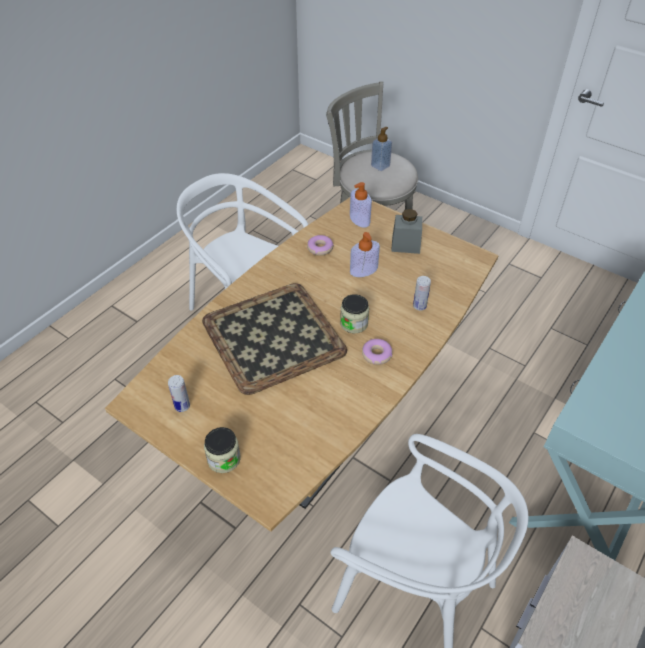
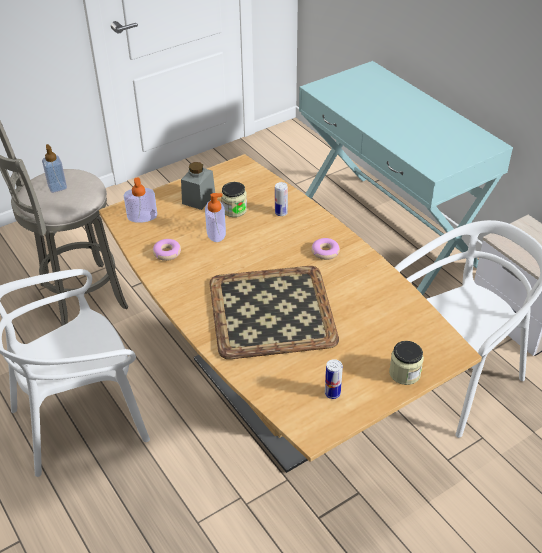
camera: 70 degrees left, 5 degrees down
jar [340,294,369,333] -> jar moved to [221,182,247,217]

